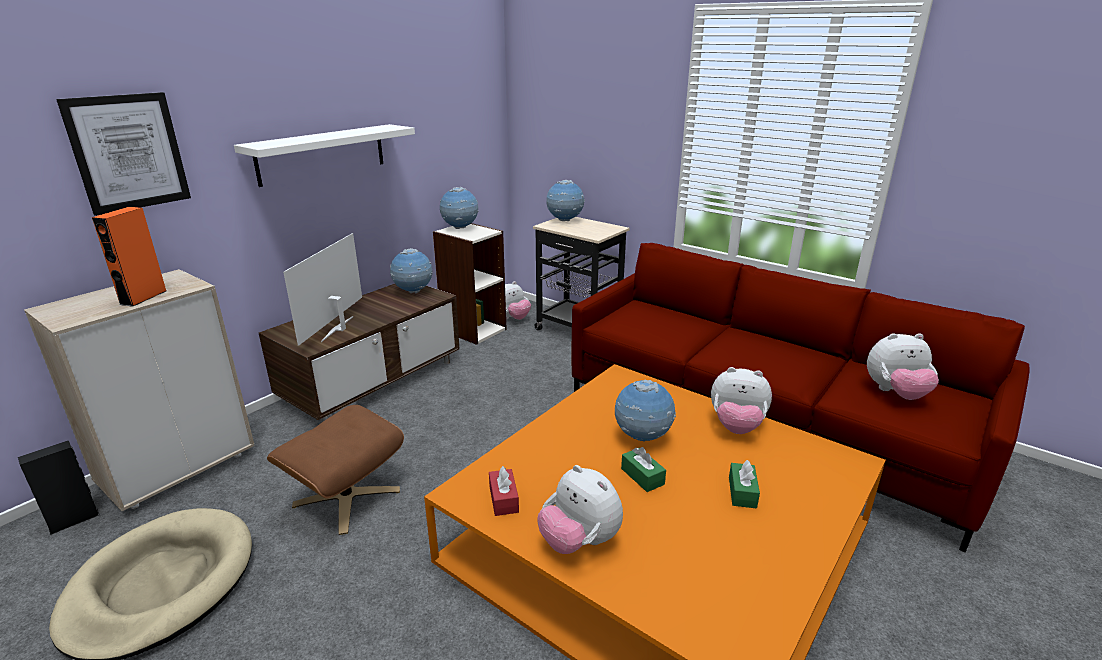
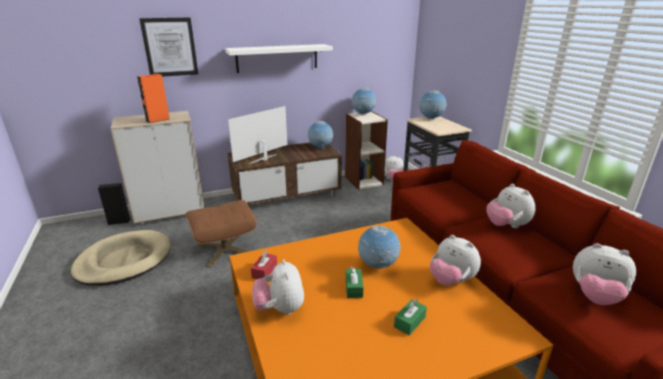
camera: 30 degrees right, 0 degrees up
none -> plush toy [486,184,536,228]

